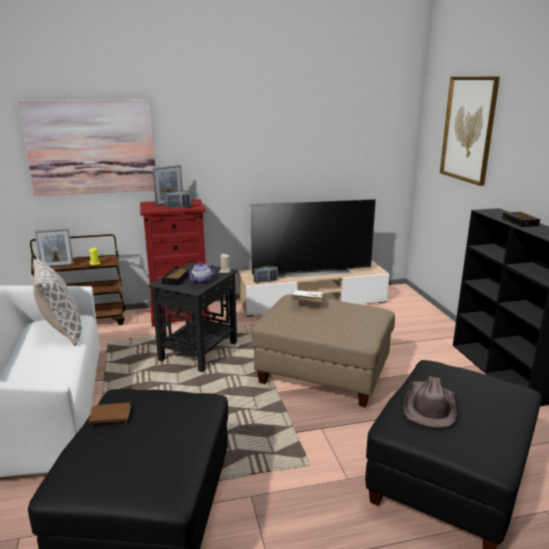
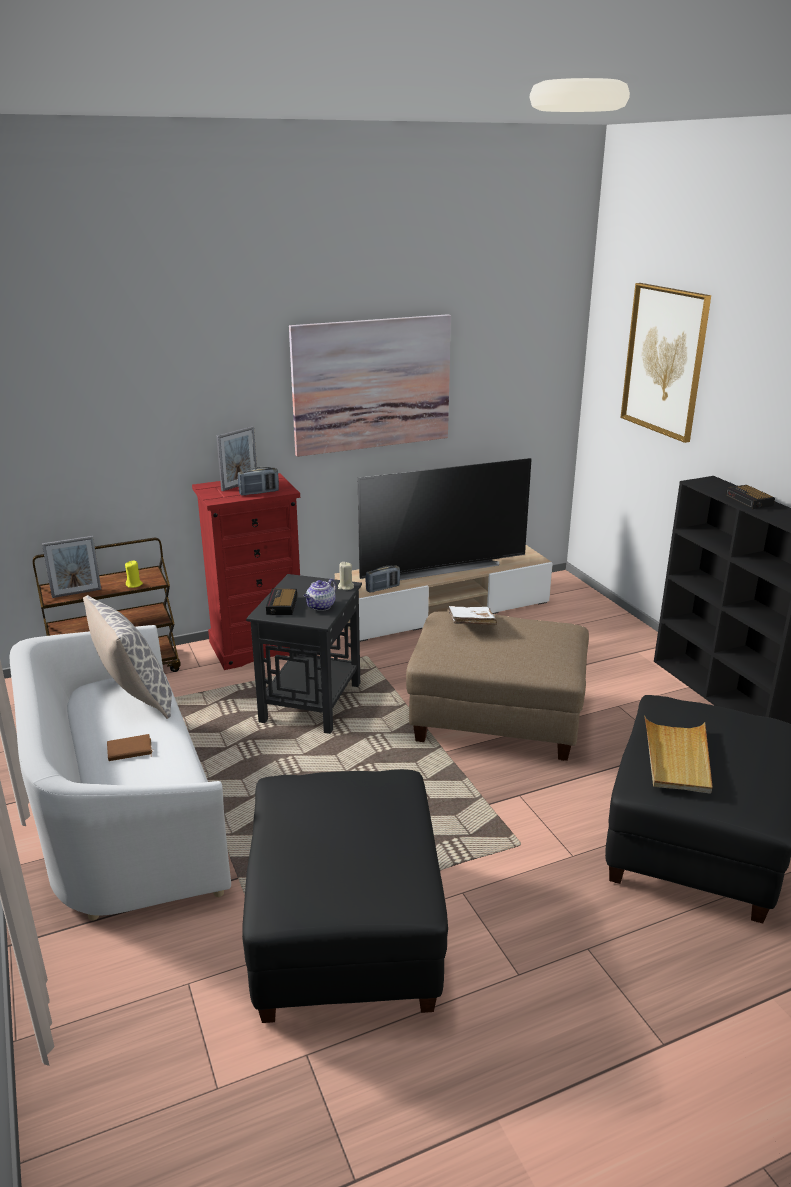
camera: 10 degrees left, 5 degrees up
picture [18,99,155,196] -> picture moved to [289,314,451,457]
brown book [89,403,131,424] -> brown book moved to [107,734,153,761]
brown hat [404,376,457,428] -> beige tray [645,717,712,794]

